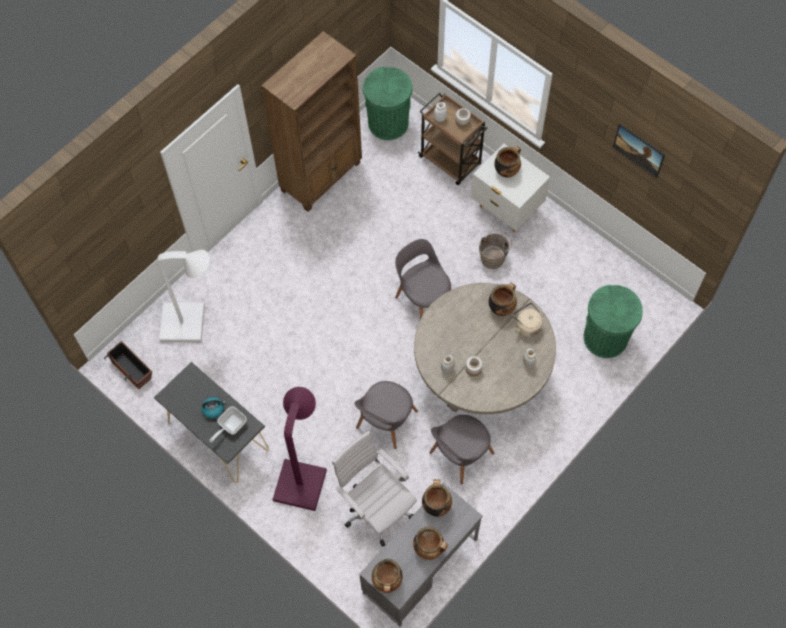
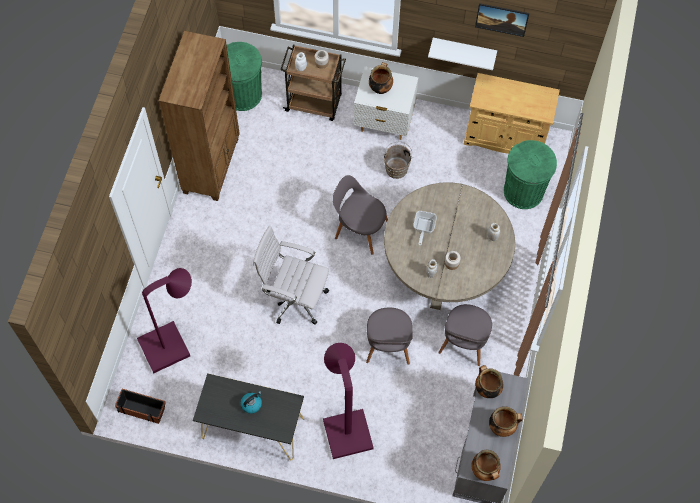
camera: 30 degrees left, 0 degrees up
white floor lamp [157,250,210,342] -> purple floor lamp [137,268,192,373]
frying pan [209,406,247,442] -> frying pan moved to [413,211,437,246]
white office chair [332,431,417,547] -> white office chair moved to [253,226,329,324]
cooking pot [488,282,517,316] -> none
beige kettle [513,303,543,337] -> none
none -> white shelf [428,38,497,70]
none -> beige cabinet [464,73,560,154]

